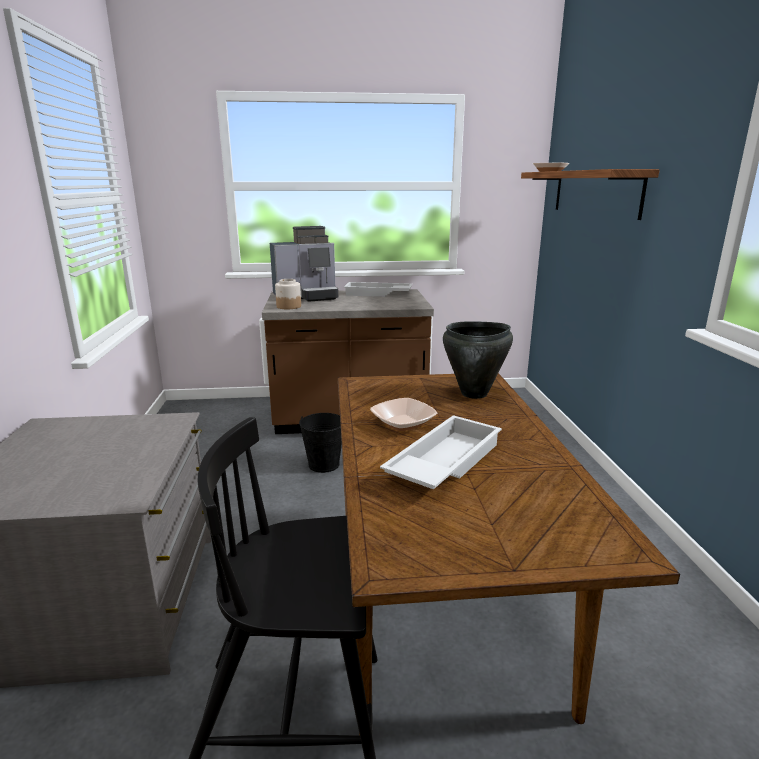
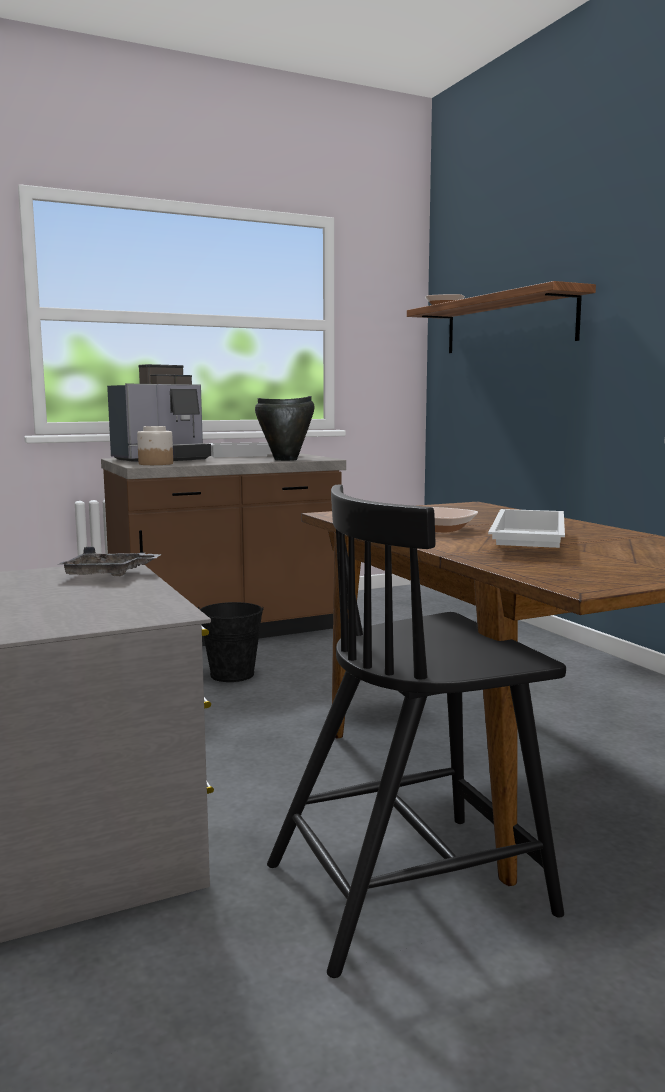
camera: 20 degrees left, 10 degrees down
black cooking pot [443,321,513,399] -> black cooking pot moved to [255,396,315,461]
none -> grey tray [57,547,161,576]

